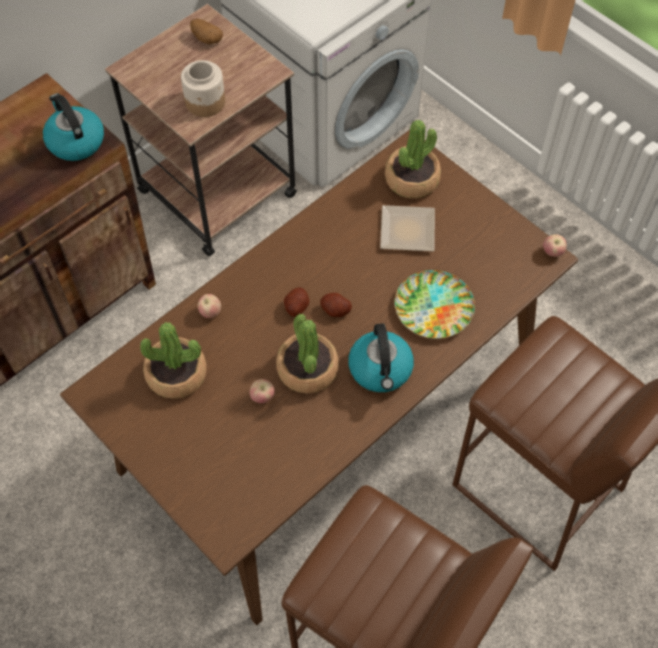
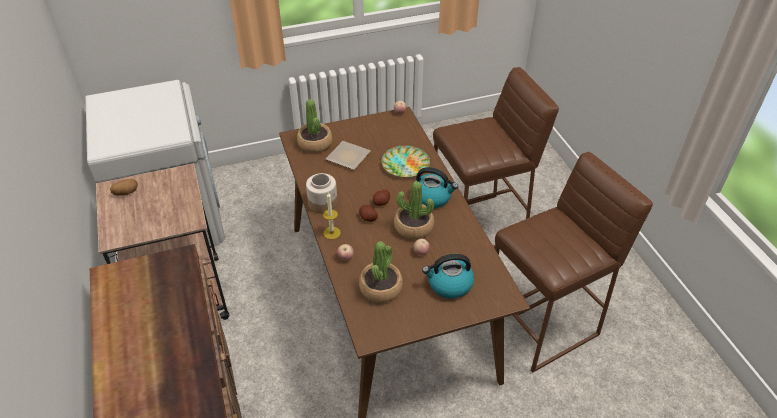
camera: 65 degrees left, 15 degrees down
kettle [43,93,104,161] -> kettle moved to [422,254,474,299]
jar [181,60,225,117] -> jar moved to [306,173,337,213]
none -> candle [323,192,341,239]

